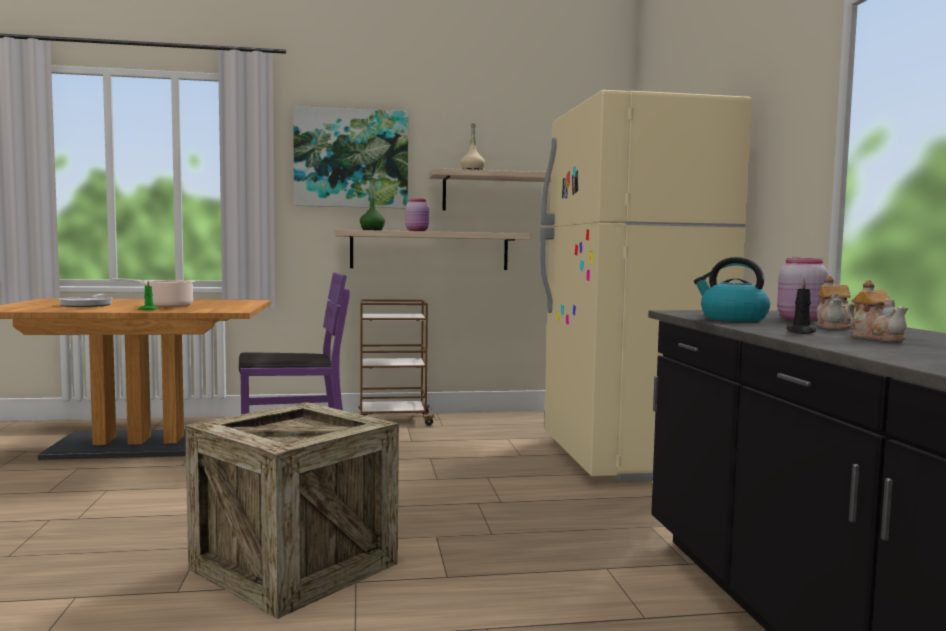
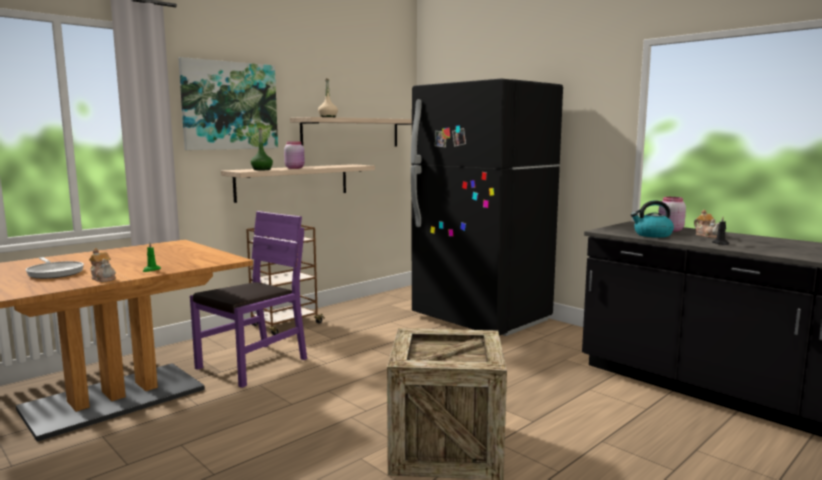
camera: 35 degrees left, 5 degrees up
cooking pot [111,278,195,308] -> none
beige fridge [540,90,752,482] -> black fridge [411,79,563,336]
teapot [848,280,908,341] -> teapot moved to [89,248,116,282]

